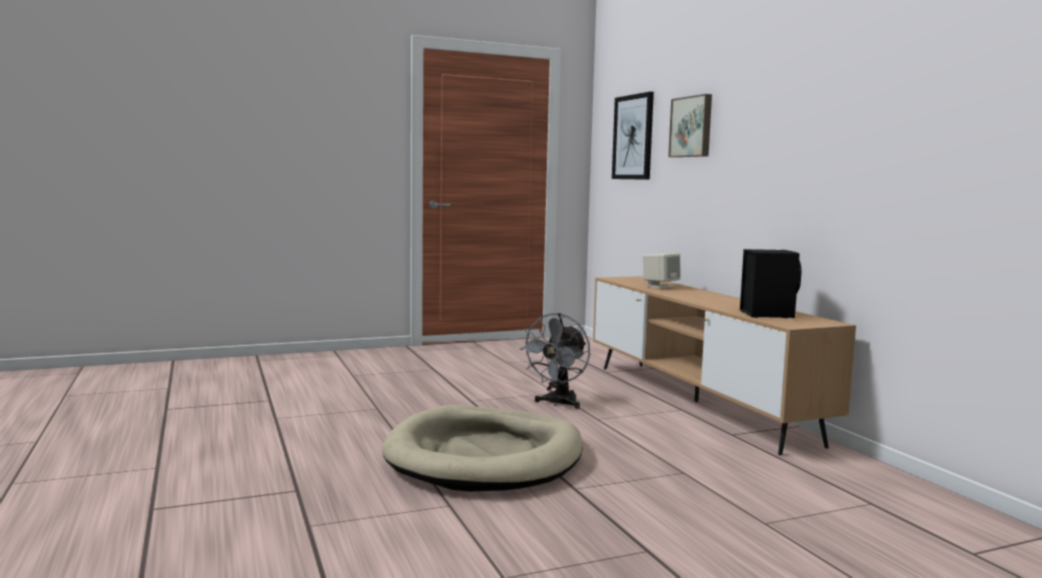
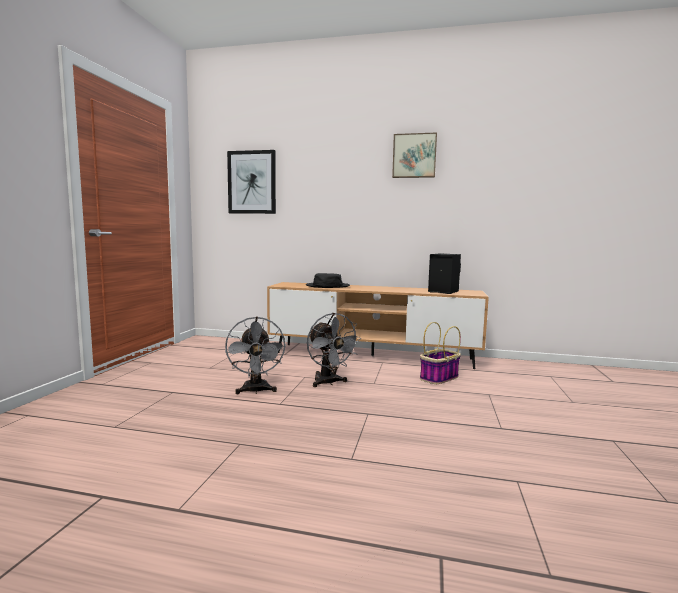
camera: 55 degrees left, 0 degrees up
beige dog bed [382,405,583,492] -> none
beige speaker [643,253,681,289] -> black hat [306,273,350,288]
picture [668,94,712,157] -> picture moved to [392,132,437,178]
none -> grey fan [225,317,286,394]
none -> basket [420,322,461,384]

